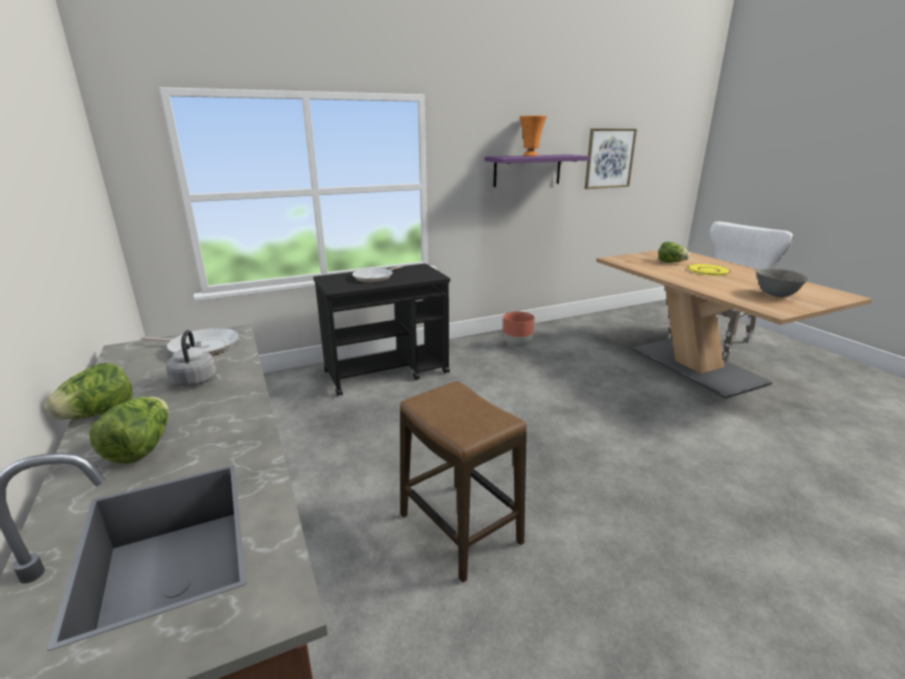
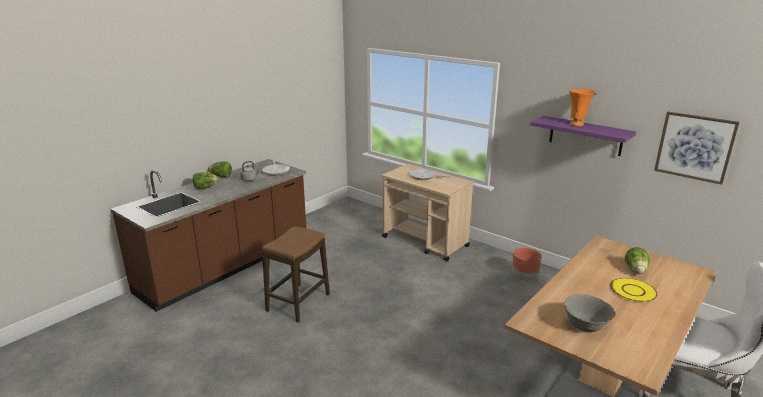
camera: 65 degrees right, 0 degrees up
black cart [313,264,450,396] -> beige cart [382,164,474,261]

